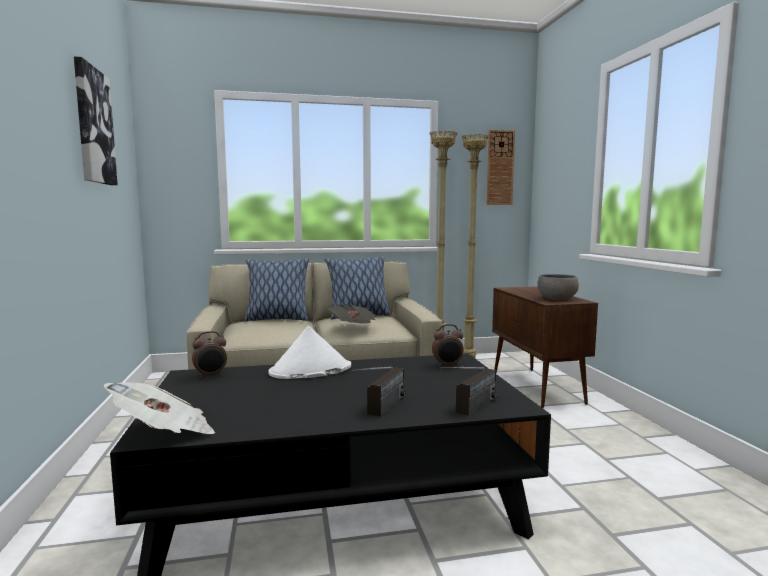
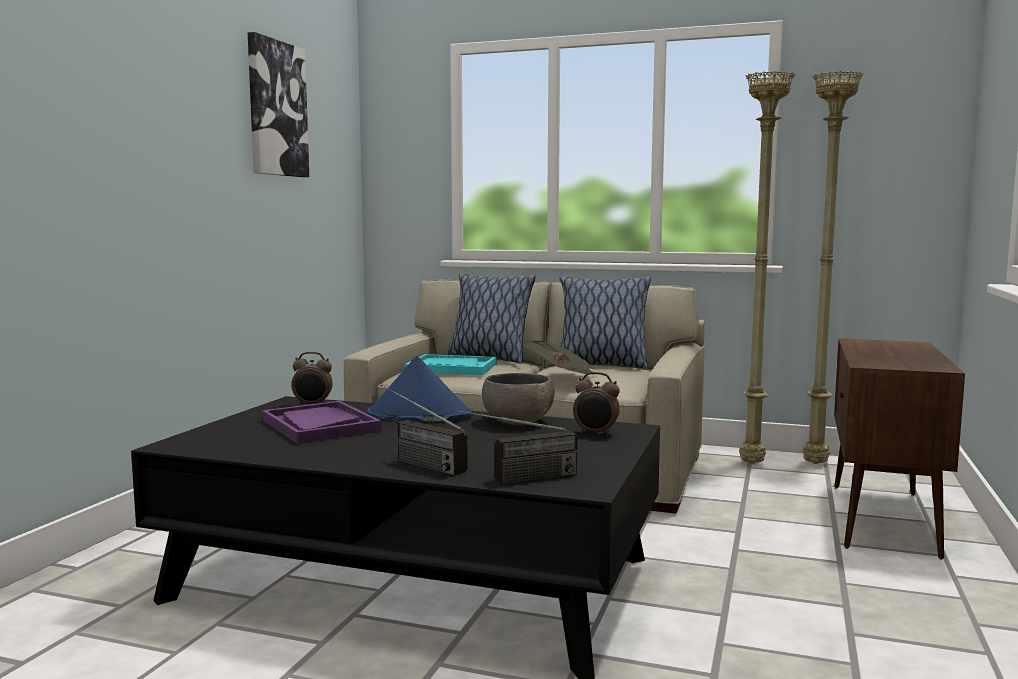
camera: 30 degrees right, 0 degrees up
newspaper [104,382,215,434] -> none
white hat [268,326,351,379] -> blue hat [367,356,473,422]
radio [352,366,406,416] -> radio turned 75 degrees clockwise [381,384,468,476]
wall clock [487,130,515,205] -> none
grey bowl [538,274,579,300] -> grey bowl moved to [482,373,554,425]
none -> purple tray [262,401,381,444]
none -> turquoise tray [405,354,497,375]

